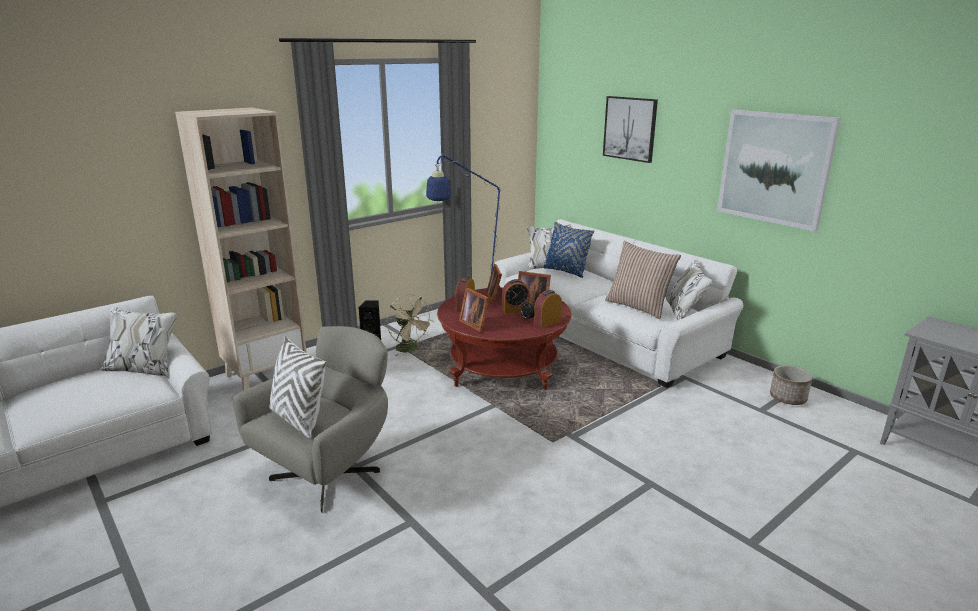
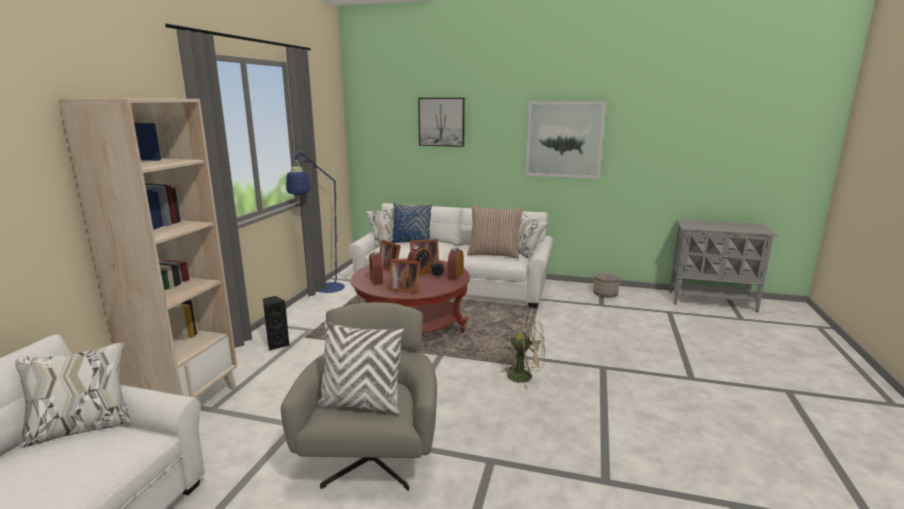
camera: 35 degrees left, 5 degrees down
beige fan [387,294,434,356] -> beige fan moved to [501,314,545,389]

